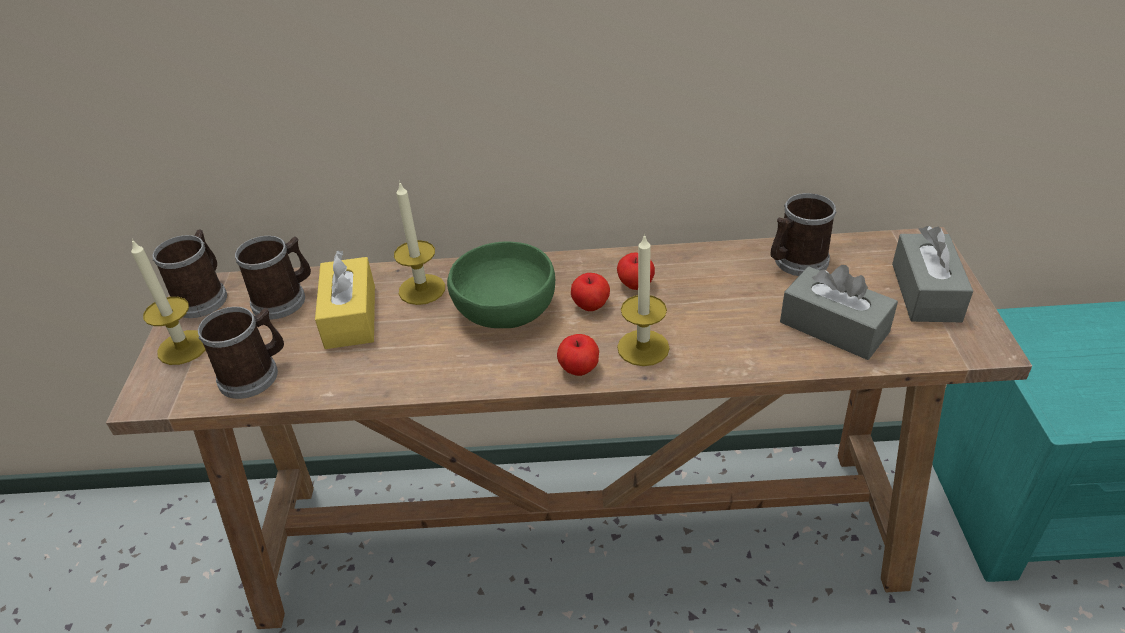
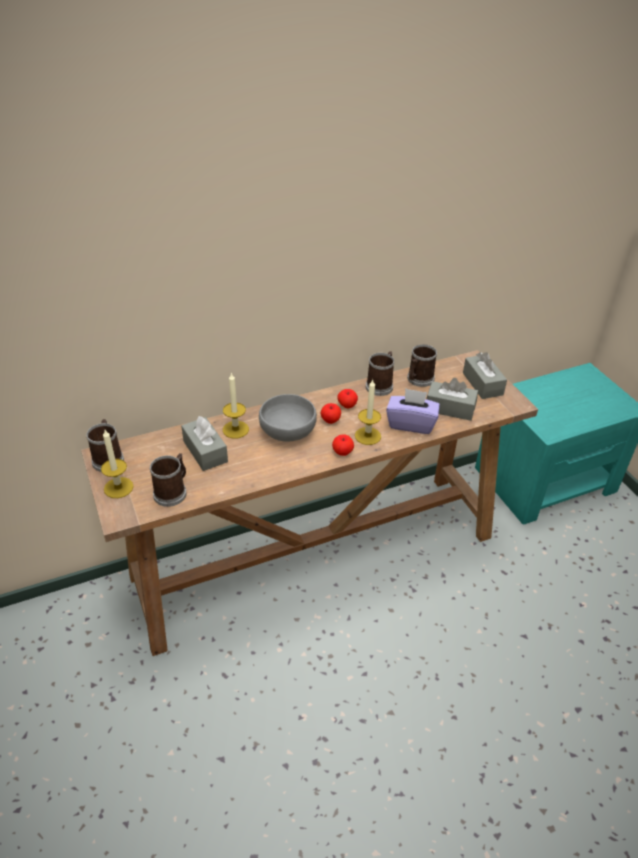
camera: 25 degrees left, 0 degrees up
mug [235,236,311,319] -> mug moved to [366,351,394,396]
yellow tissue box [315,250,375,349] -> grey tissue box [181,416,228,471]
green bowl [447,242,555,328] -> grey bowl [259,394,317,442]
none -> purple tissue box [386,388,440,434]

